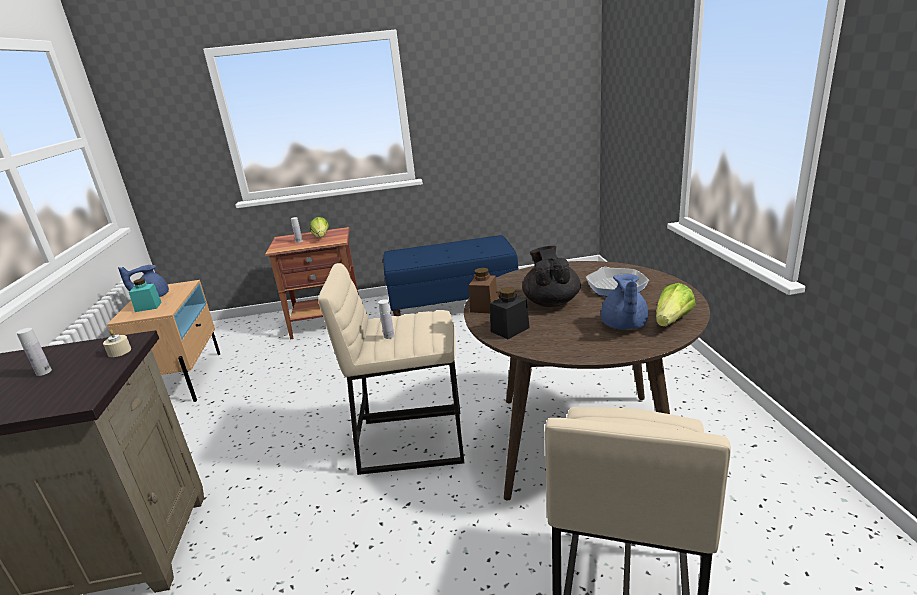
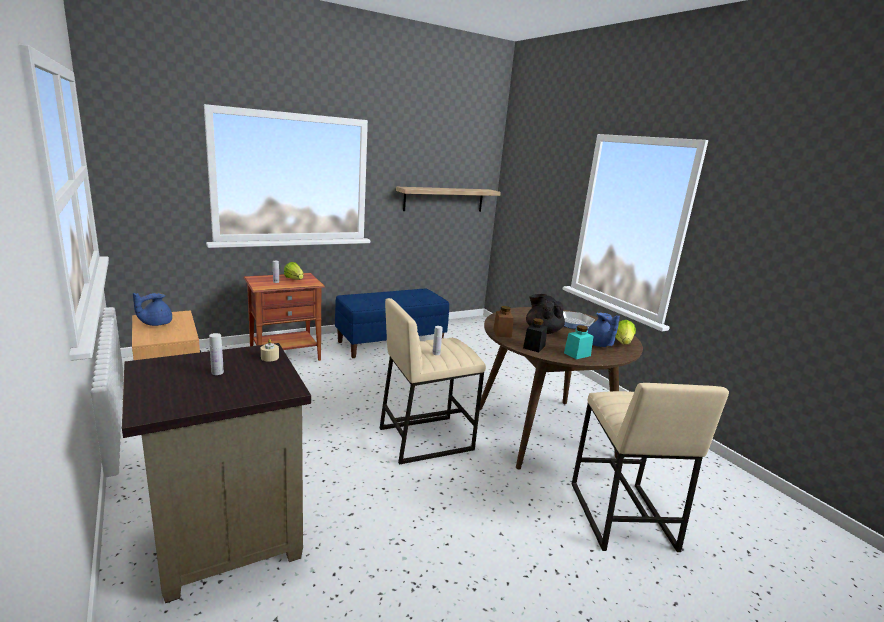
camera: 25 degrees left, 5 degrees down
turquoise jar [129,279,162,312] -> turquoise jar moved to [564,325,594,359]
none -> shelf [396,187,501,212]

